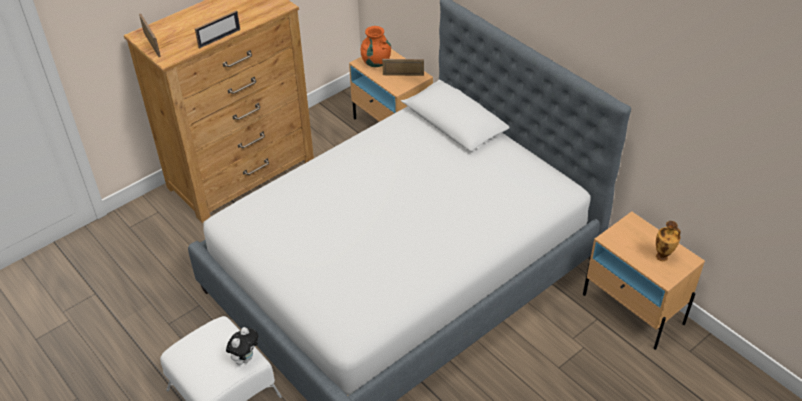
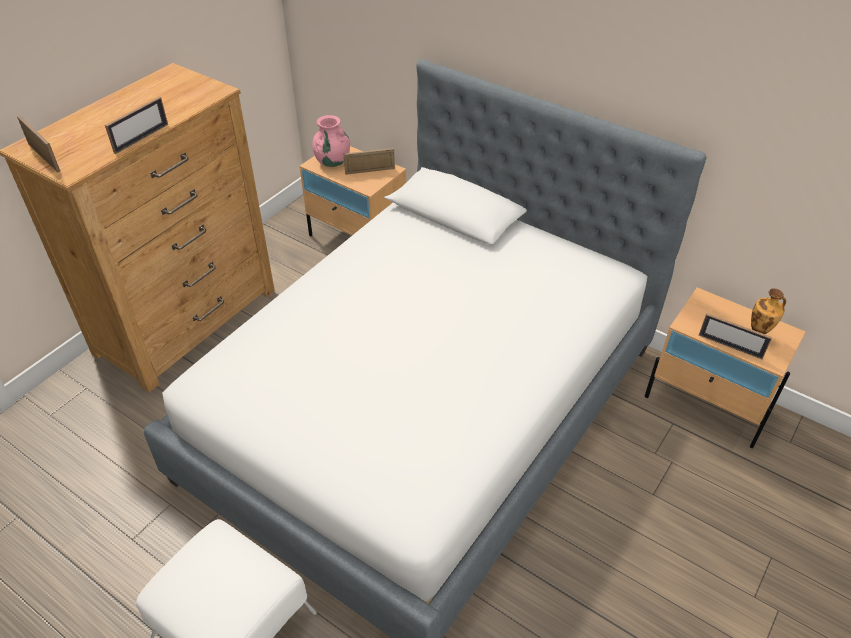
camera: 15 degrees left, 0 degrees up
plush toy [226,327,258,365] -> none
orange vase [360,26,391,67] -> pink vase [312,115,350,167]
none -> picture frame [699,313,772,359]

